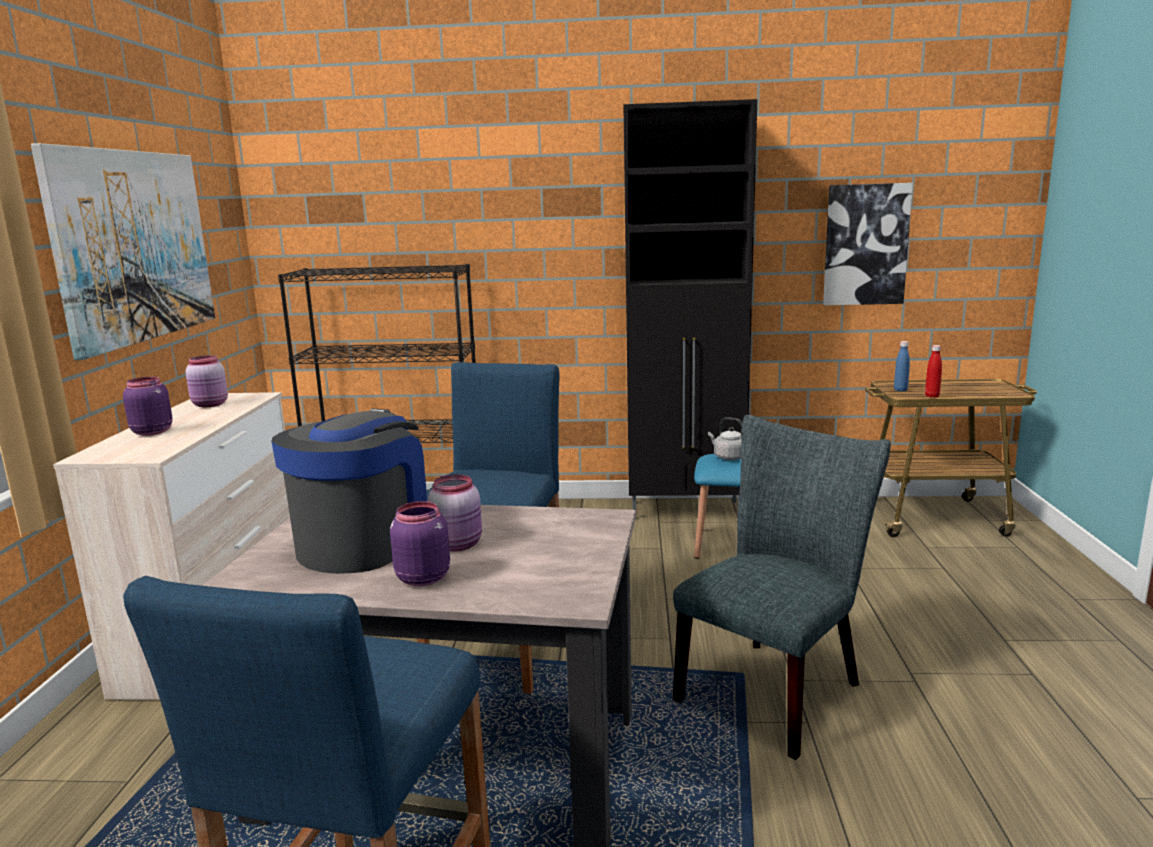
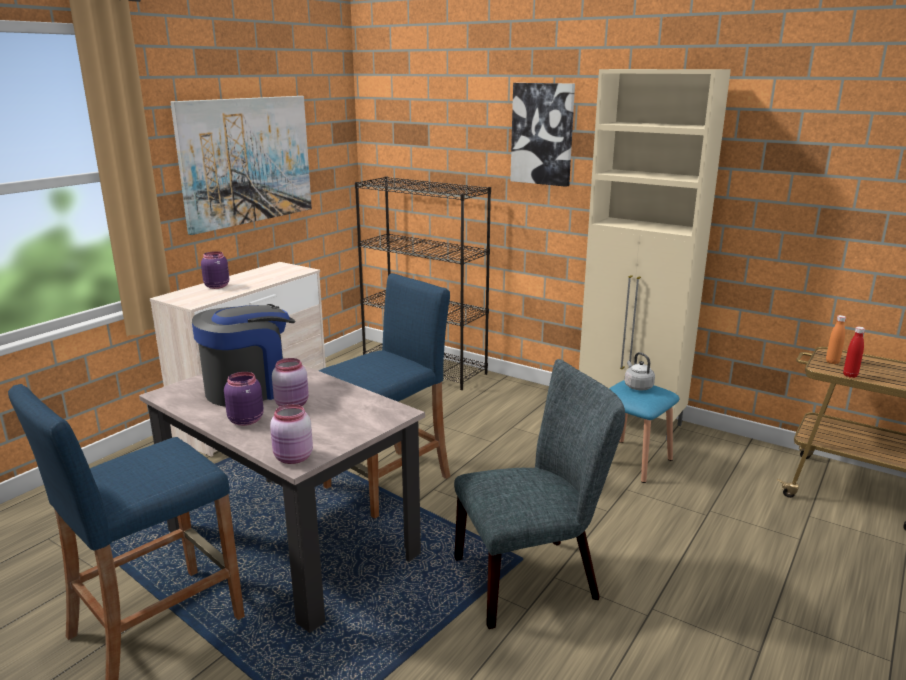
camera: 30 degrees right, 5 degrees up
pink jar [186,355,228,407] -> pink jar moved to [270,404,313,464]
black cabinet [623,99,757,510] -> beige cabinet [579,69,731,440]
picture [823,183,913,305] -> picture moved to [510,83,575,187]
blue bottle [894,341,910,391] -> orange bottle [826,315,846,364]

